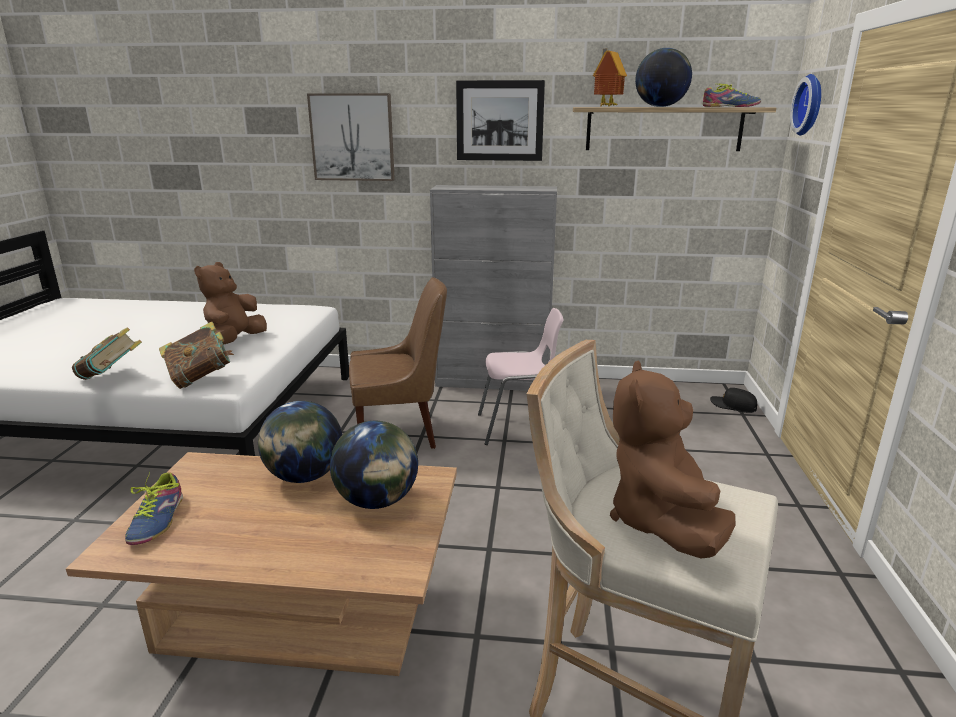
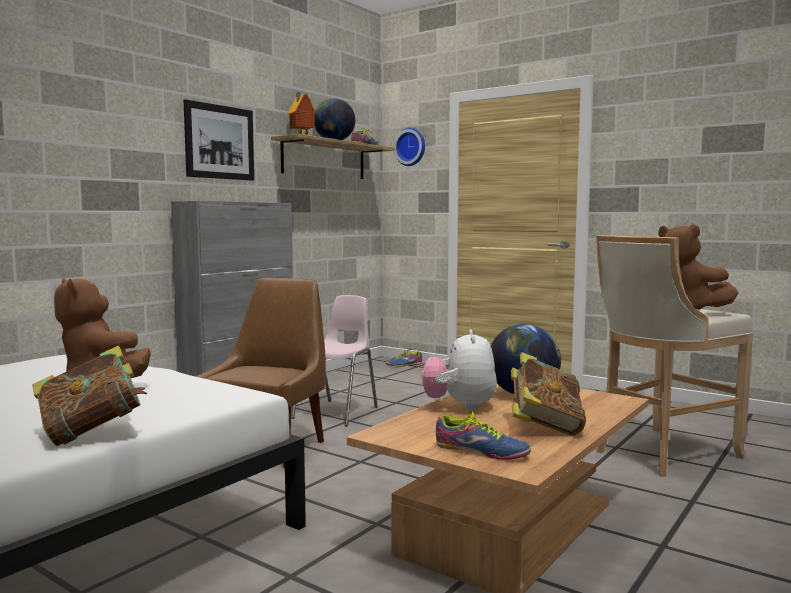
camera: 60 degrees left, 15 degrees down
book [159,321,234,389] -> book moved to [511,352,586,436]
globe [258,401,342,483] -> plush toy [422,329,497,411]
picture [307,93,395,181] -> none
black cap [710,388,757,413] -> shoe [385,349,422,367]

